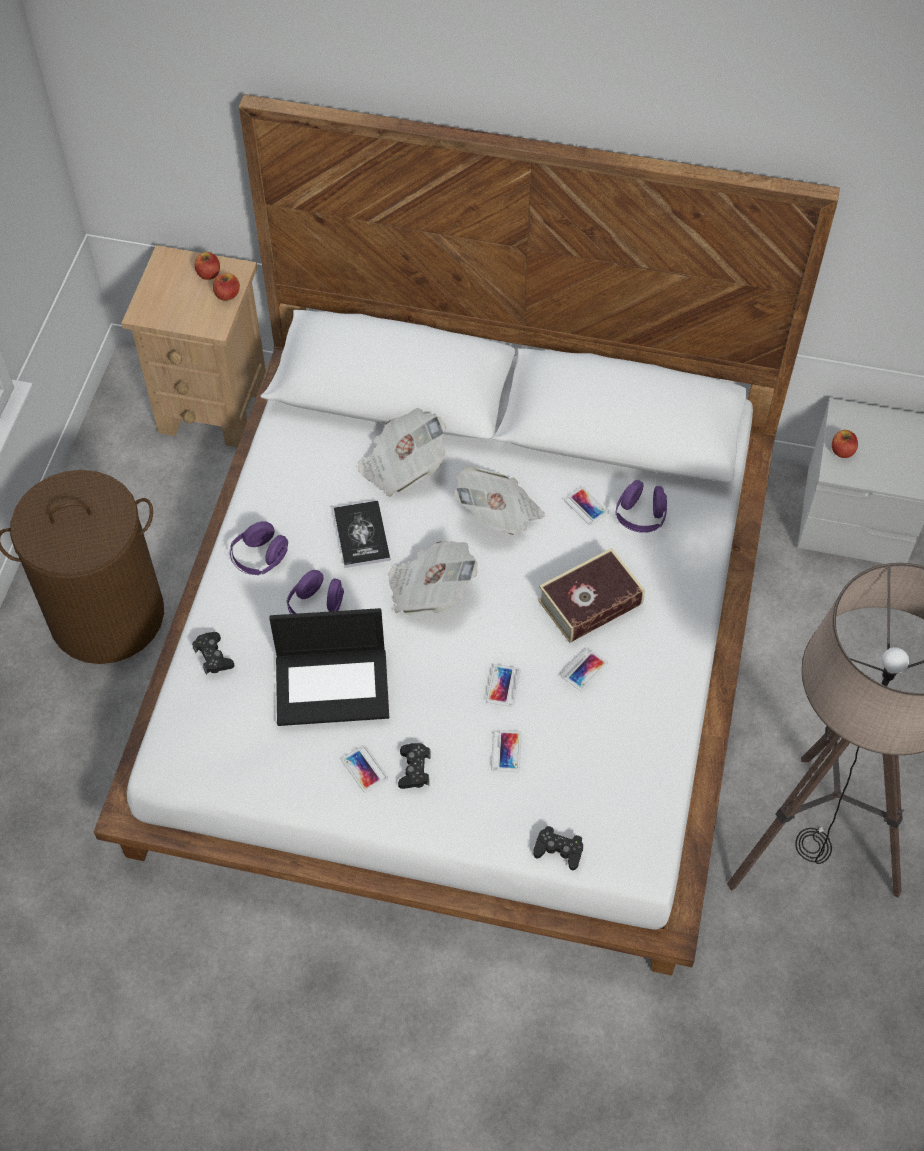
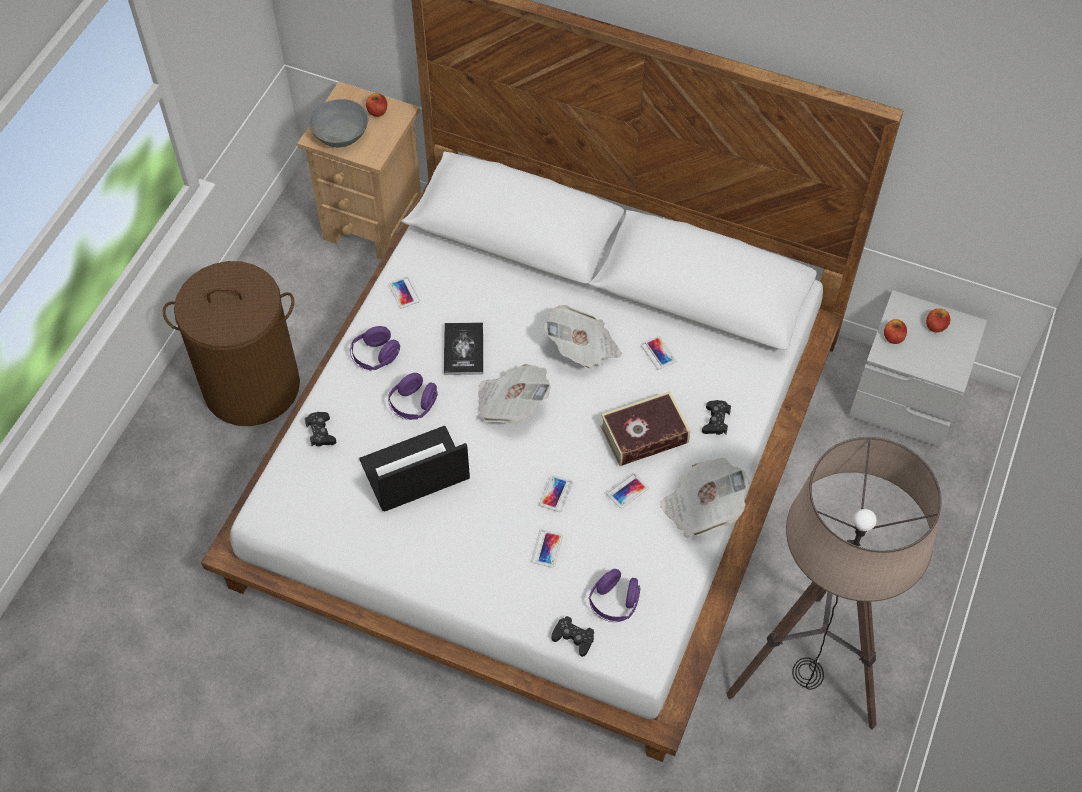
camera: 10 degrees right, 0 degrees up
apple [213,273,240,301] -> apple moved to [926,309,950,333]
laptop [269,608,389,726] -> laptop turned 150 degrees clockwise [359,426,470,512]
phone [341,745,388,793] -> phone moved to [388,276,420,308]
newspaper [358,408,446,497] -> newspaper moved to [660,457,749,538]
black game controller [398,743,431,789] -> black game controller moved to [702,400,731,435]
purple headphones [615,480,667,533] -> purple headphones moved to [589,569,641,622]
none -> grey bowl [309,99,368,147]

